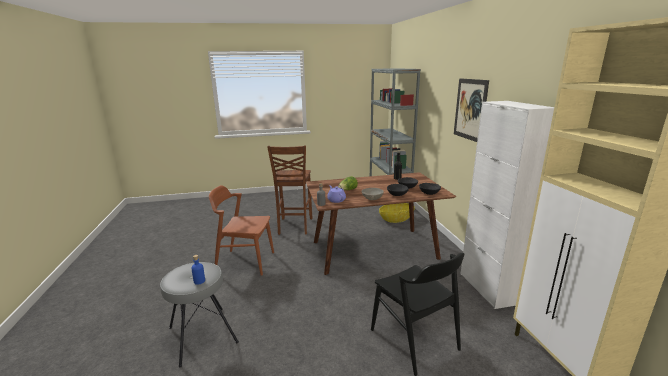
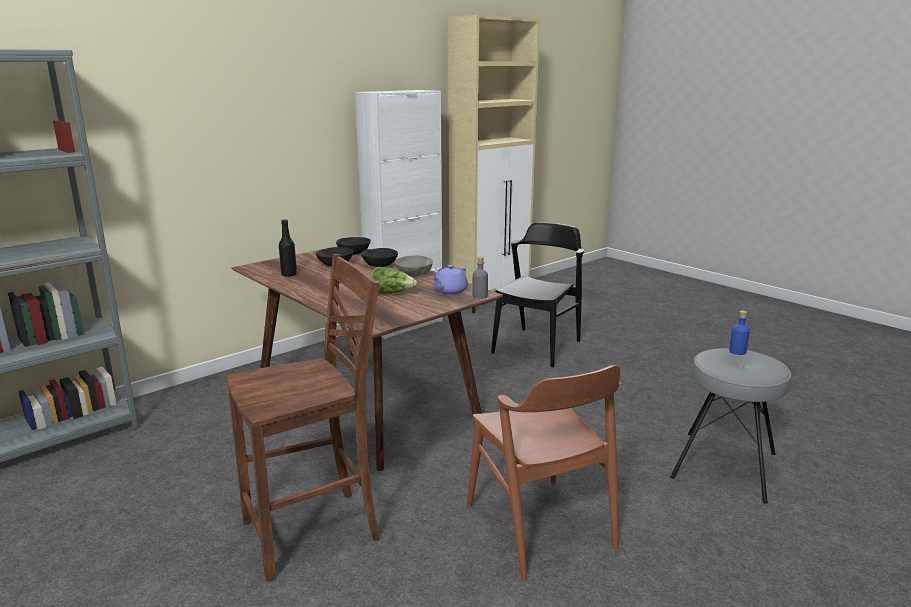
camera: 120 degrees left, 0 degrees up
basket [379,203,415,223] -> none
picture [454,78,489,142] -> none

